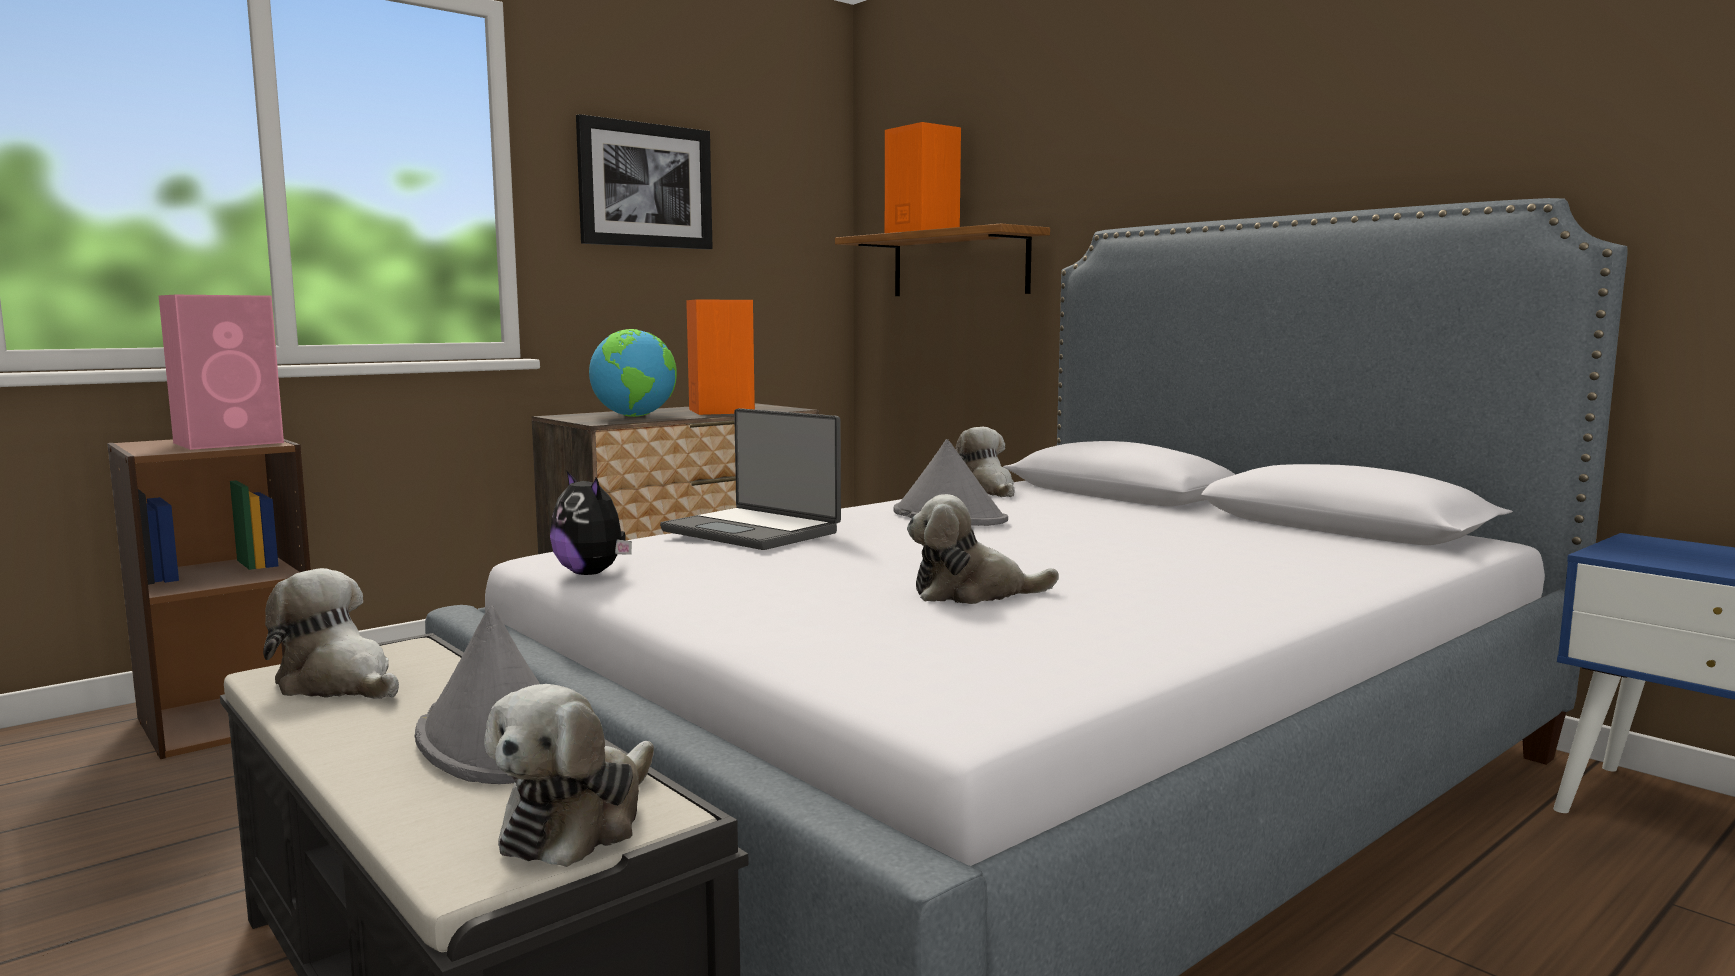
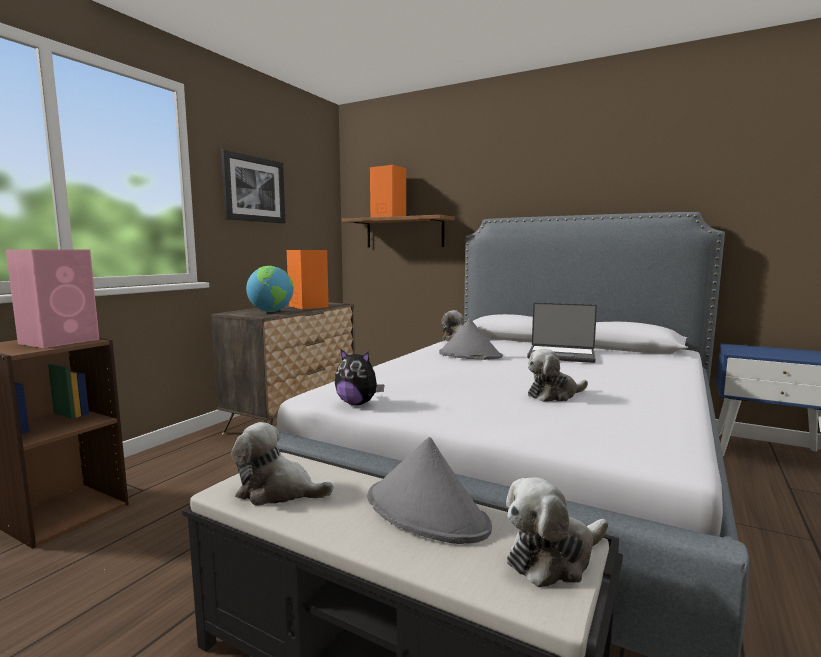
camera: 20 degrees left, 0 degrees up
plush toy [484,684,654,867] -> plush toy turned 60 degrees clockwise [506,477,608,587]
laptop [660,408,841,550] -> laptop moved to [527,302,597,363]

